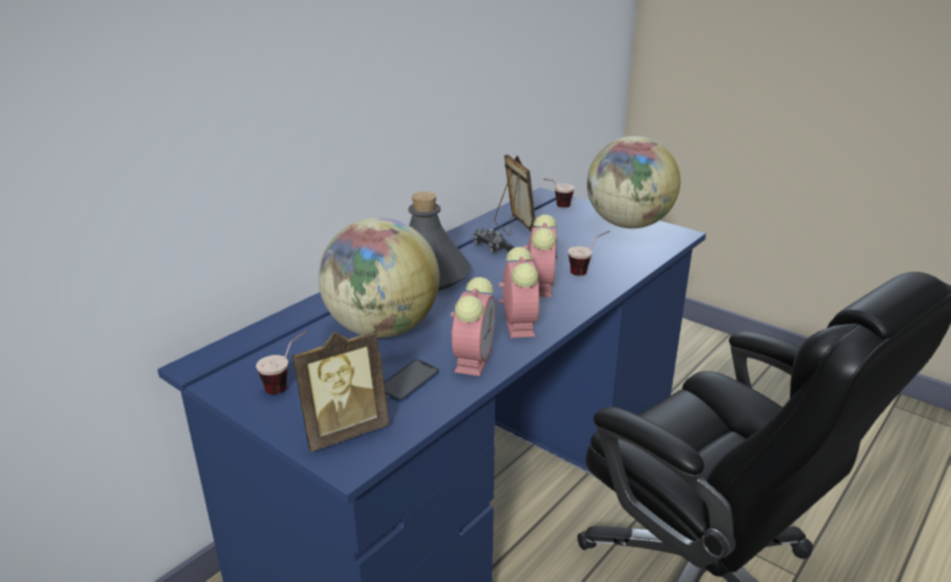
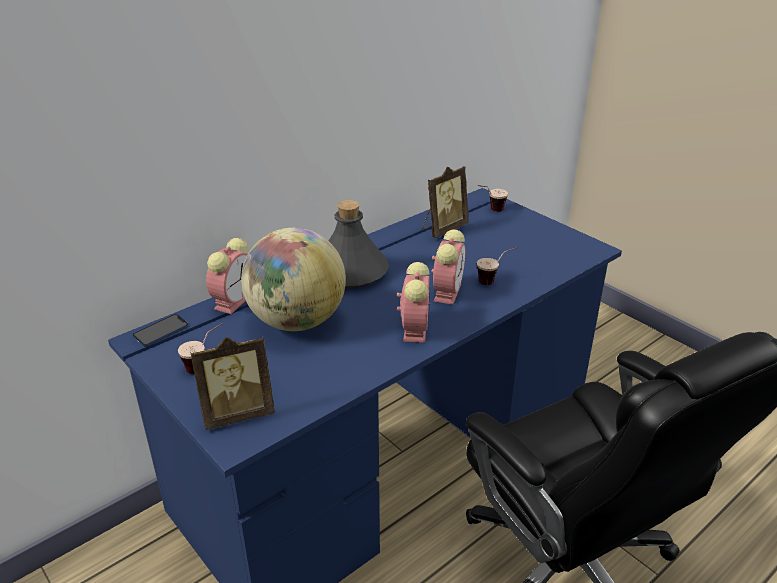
camera: 10 degrees right, 5 degrees up
phone [384,360,439,402] -> phone moved to [133,314,188,347]
alarm clock [451,277,496,376] -> alarm clock moved to [206,238,248,314]
game controller [473,228,515,253] -> none
picture frame [494,155,536,236] -> picture frame turned 60 degrees clockwise [422,166,469,238]
globe [587,136,680,229] -> none

